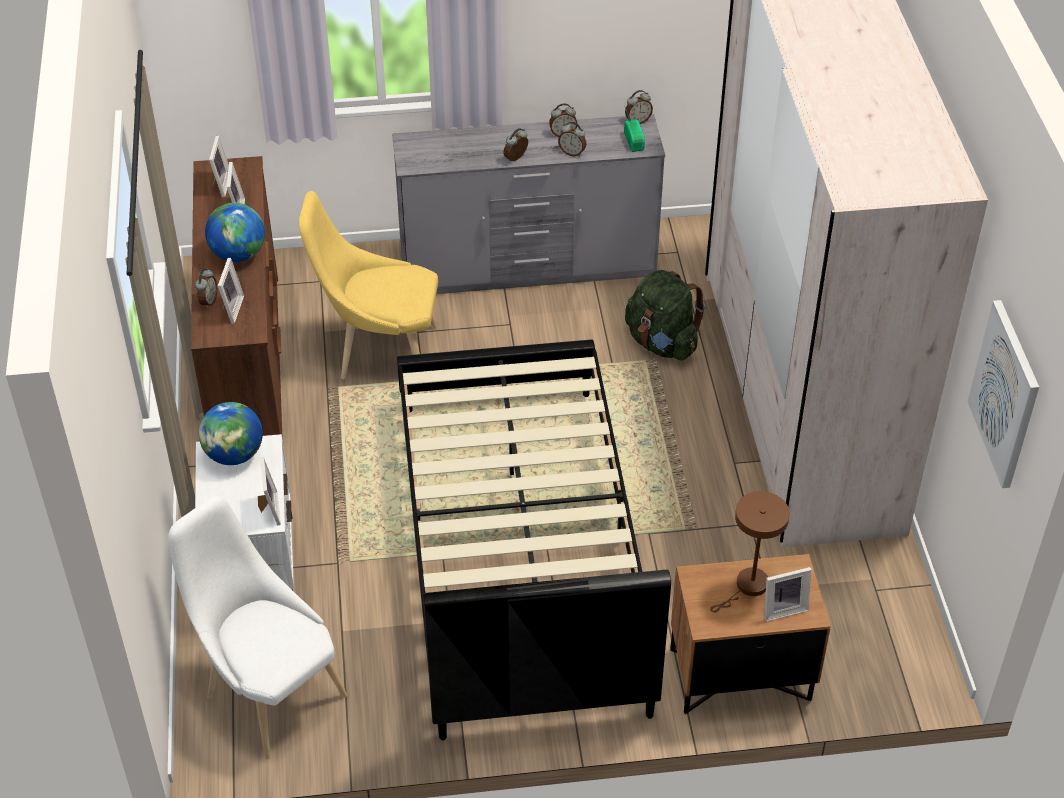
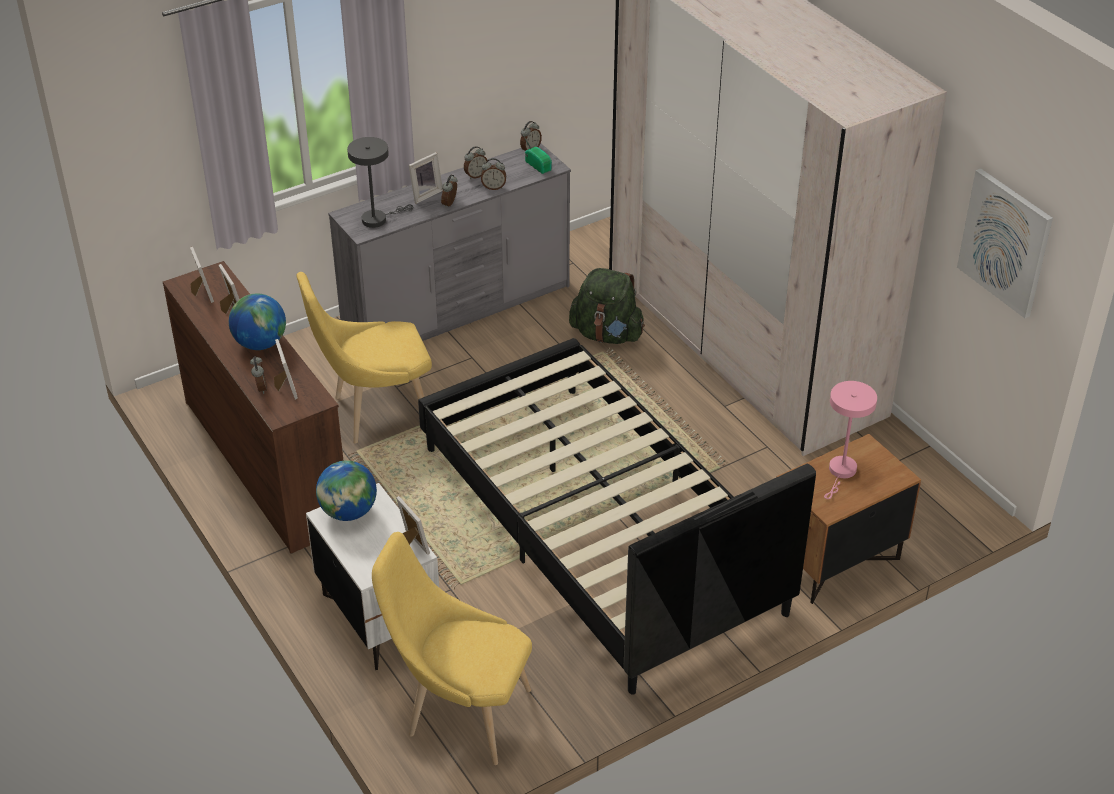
camera: 25 degrees left, 5 degrees down
white chair [168,496,347,760] -> yellow chair [372,532,532,765]
brown table lamp [710,491,790,612] -> pink table lamp [824,381,877,499]
picture frame [764,567,811,621] -> picture frame moved to [409,152,443,204]
none -> grey table lamp [347,137,413,228]

